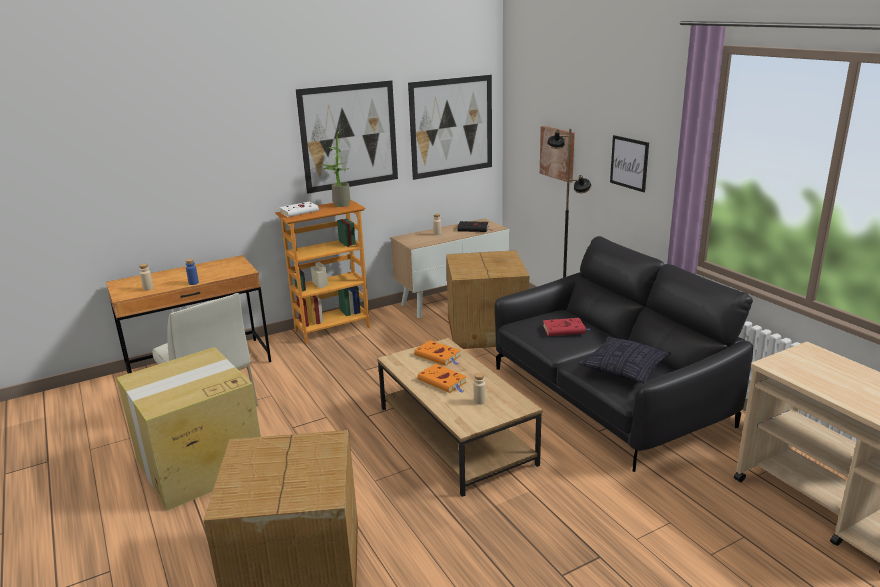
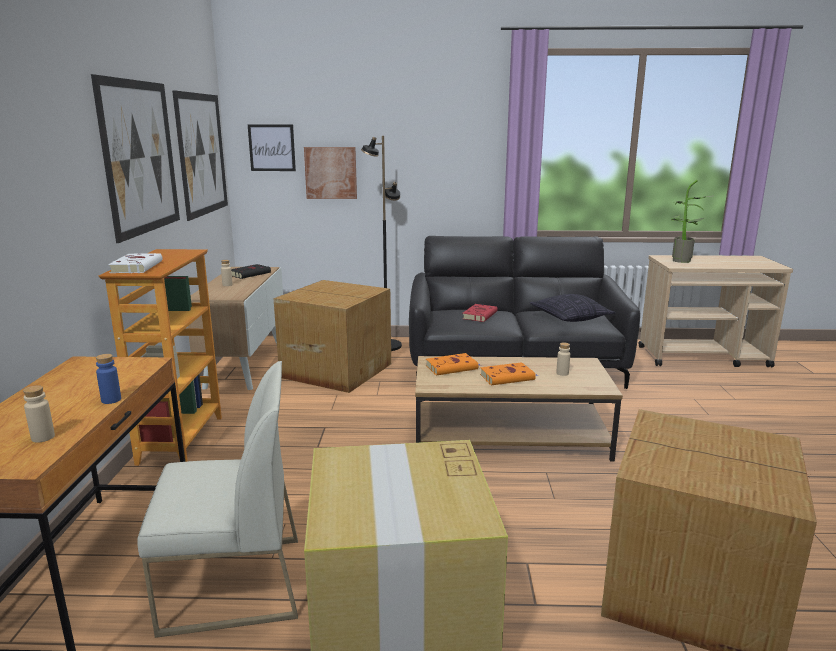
camera: 60 degrees left, 5 degrees down
potted plant [319,132,350,207] -> potted plant moved to [671,180,714,263]
picture [610,135,649,192] -> picture moved to [248,124,296,171]

